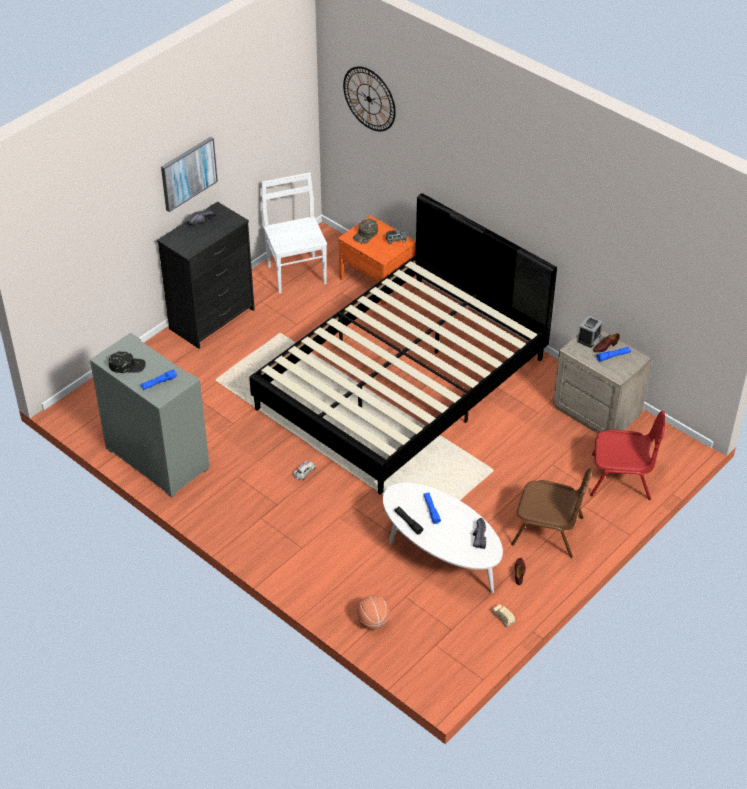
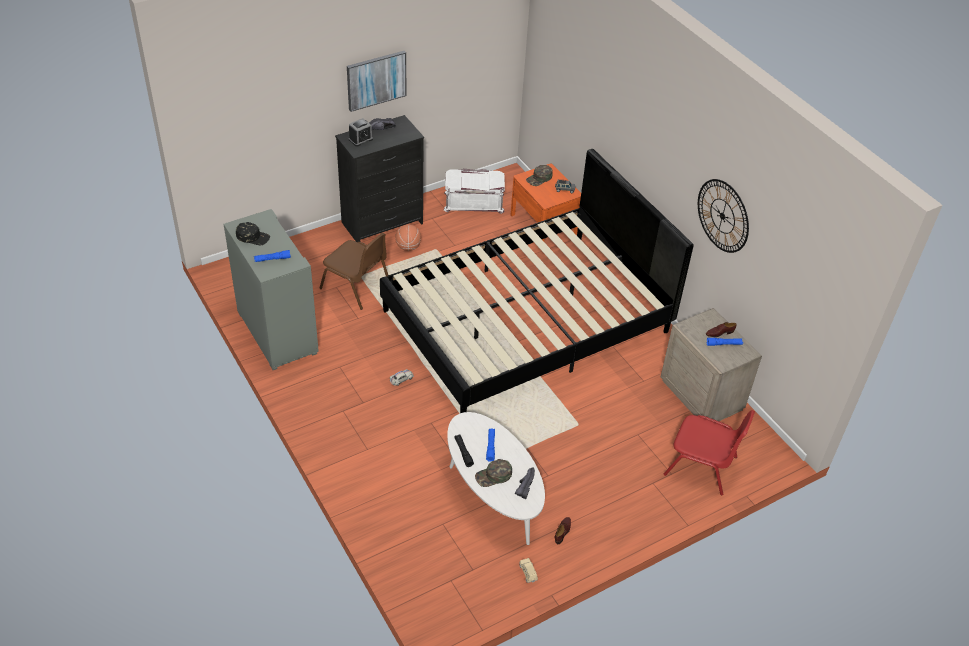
camera: 15 degrees right, 0 degrees up
white chair [262,173,327,294] -> white storage box [444,169,505,214]
wall clock [343,66,396,132] -> wall clock moved to [698,179,749,253]
basketball [357,595,390,629] -> basketball moved to [395,224,421,251]
brown chair [511,468,592,558] -> brown chair moved to [320,233,388,310]
alarm clock [577,316,603,348] -> alarm clock moved to [349,118,373,147]
none -> green cap [475,459,512,487]

